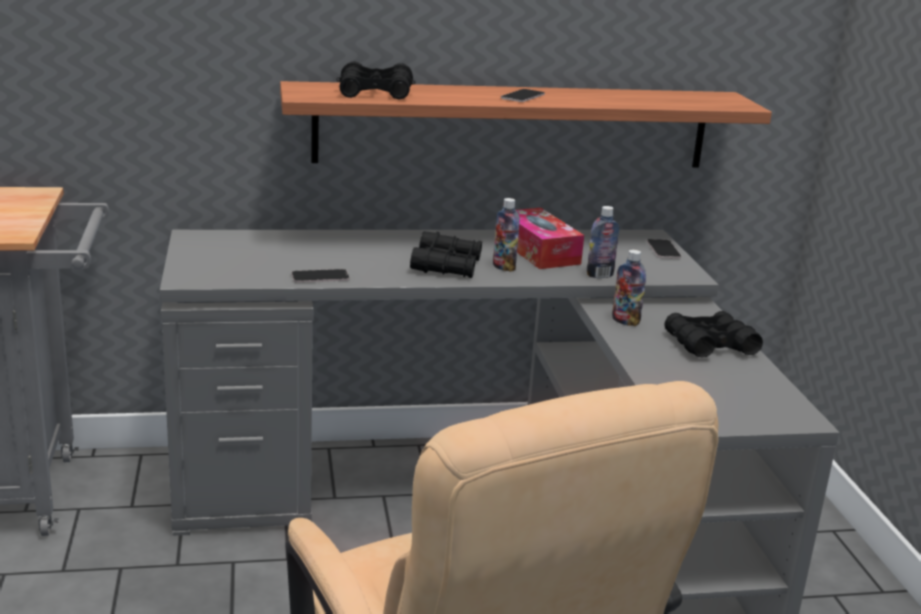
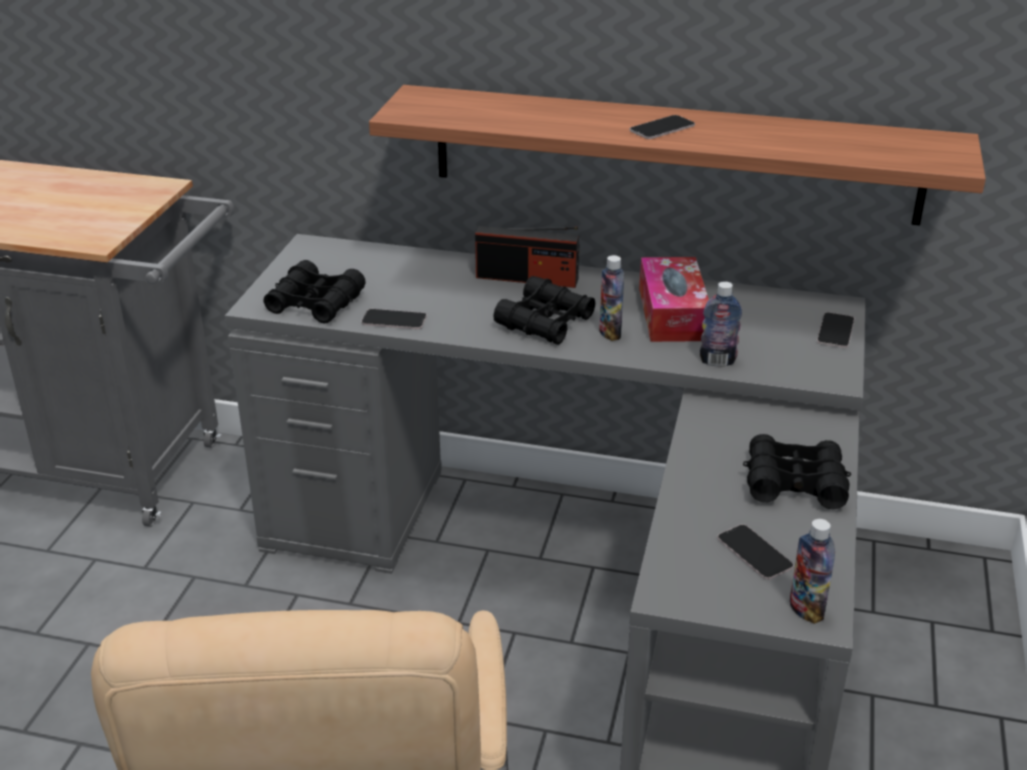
camera: 25 degrees right, 10 degrees up
black binoculars [336,61,415,100] -> black binoculars moved to [263,260,366,323]
bottle [612,250,646,326] -> bottle moved to [789,519,835,624]
none -> radio [475,226,579,288]
none -> phone [717,524,794,580]

